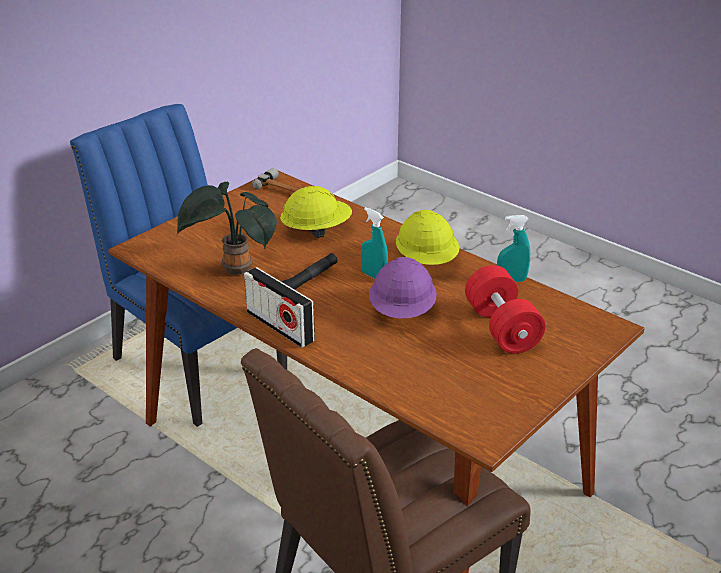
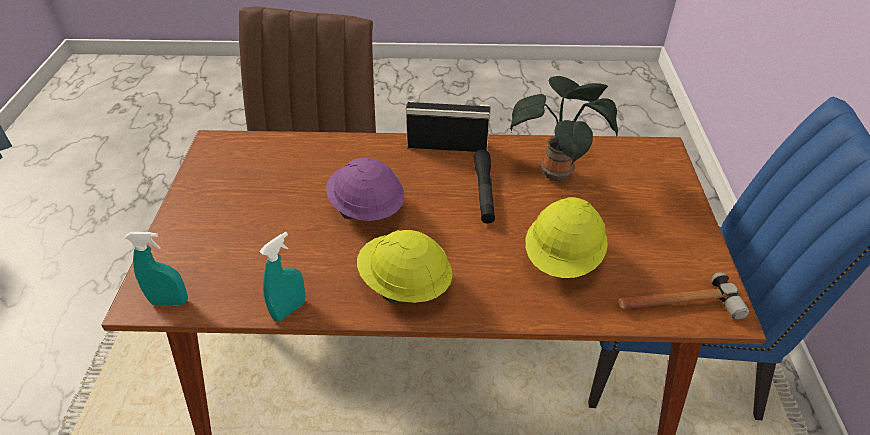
camera: 140 degrees right, 10 degrees up
turquoise spray bottle [361,207,388,279] -> turquoise spray bottle moved to [125,232,188,306]
red dumbbell [465,265,545,354] -> none

